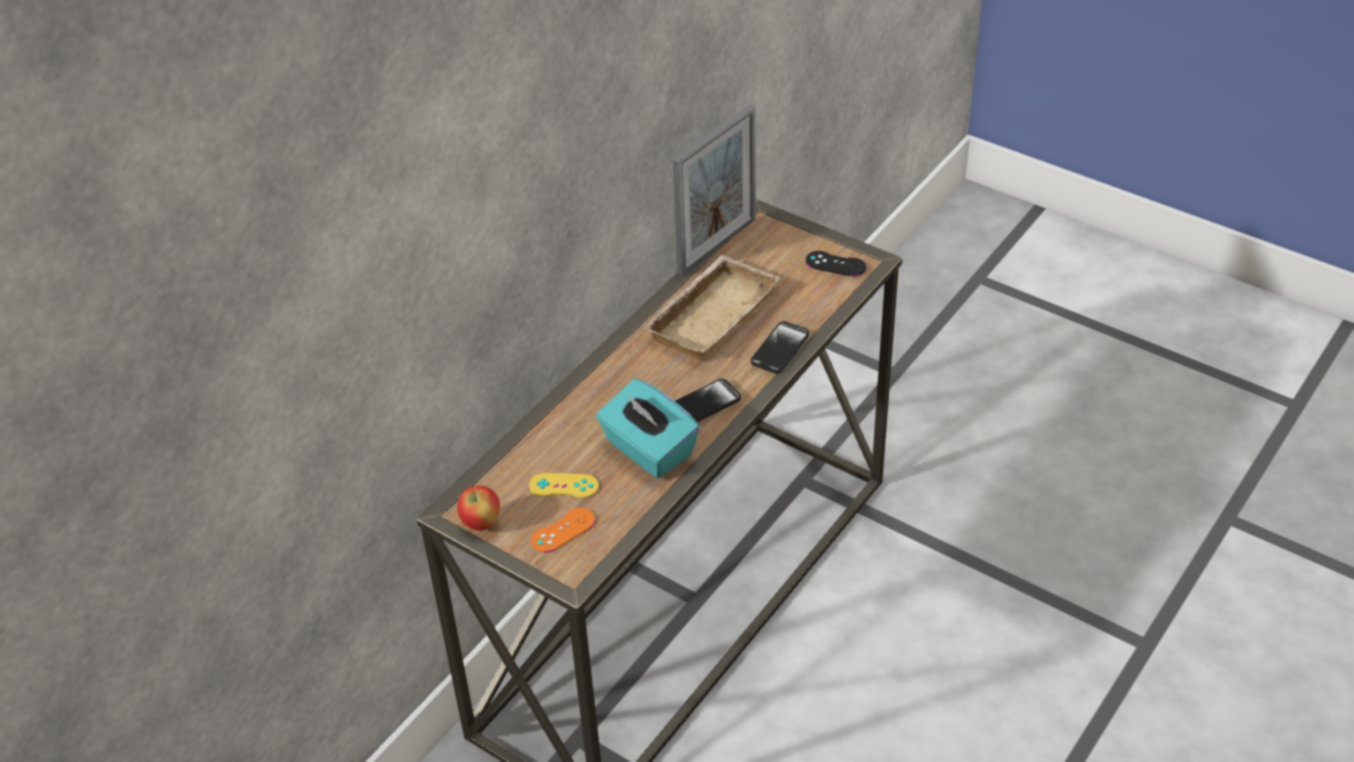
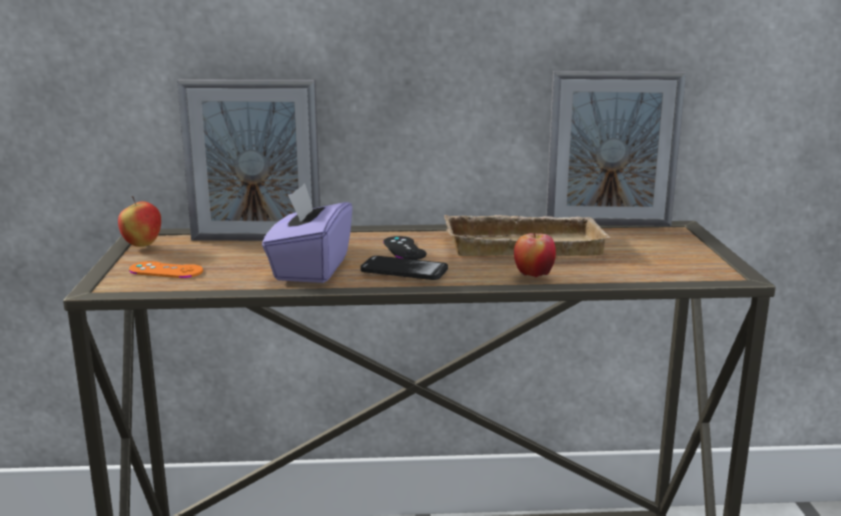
camera: 50 degrees right, 25 degrees down
yellow game controller [529,473,599,498] -> none
turquoise tissue box [596,379,700,478] -> purple tissue box [262,183,352,283]
phone [751,321,809,374] -> apple [514,233,556,278]
black game controller [806,251,866,277] -> black game controller moved to [383,236,426,260]
none -> picture frame [177,80,320,241]

